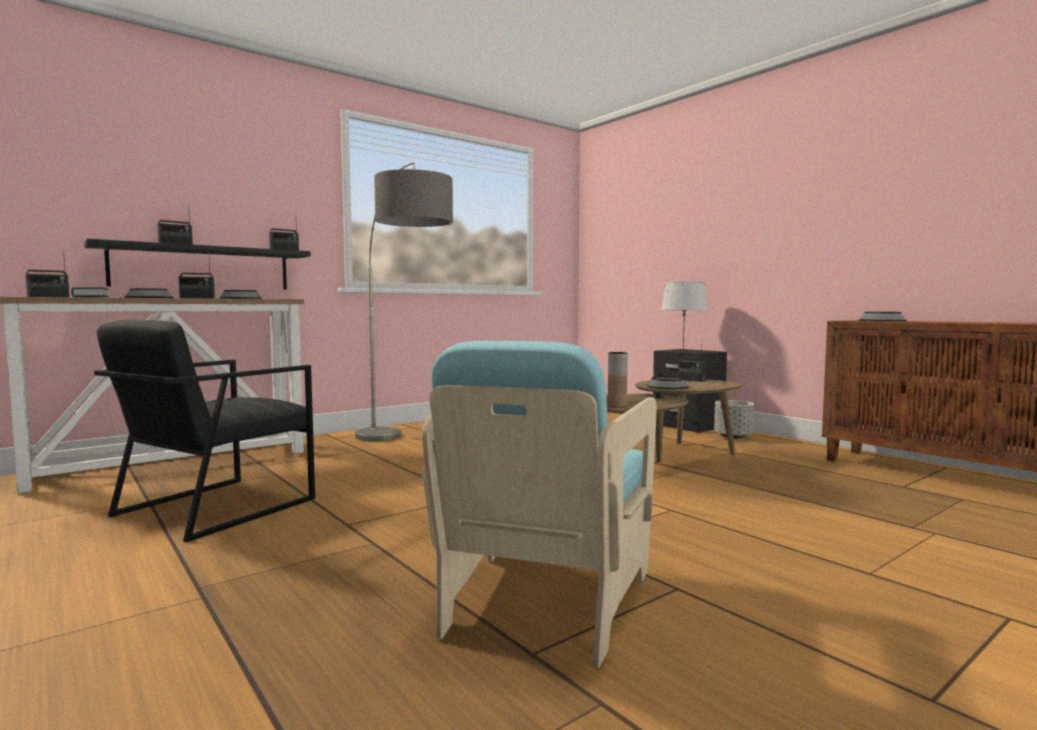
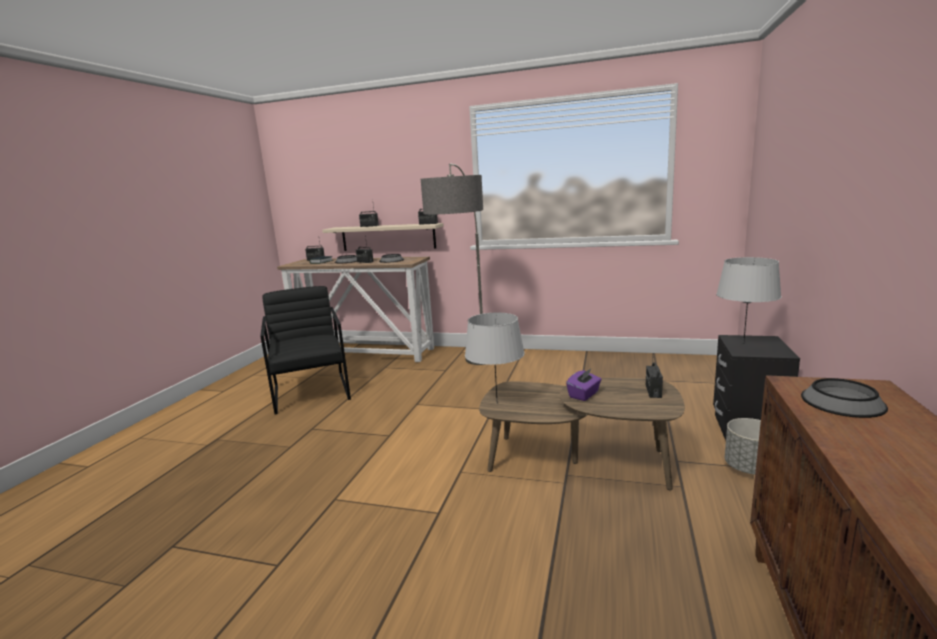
camera: 55 degrees right, 10 degrees up
black shelf [84,239,311,290] -> beige shelf [322,223,443,251]
black armchair [94,320,315,542] -> black armchair turned 75 degrees clockwise [260,286,351,414]
turquoise armchair [422,341,657,668] -> none
brown vase [608,352,628,408] -> grey table lamp [465,313,525,400]
bowl [647,376,688,389] -> purple tissue box [566,368,602,401]

